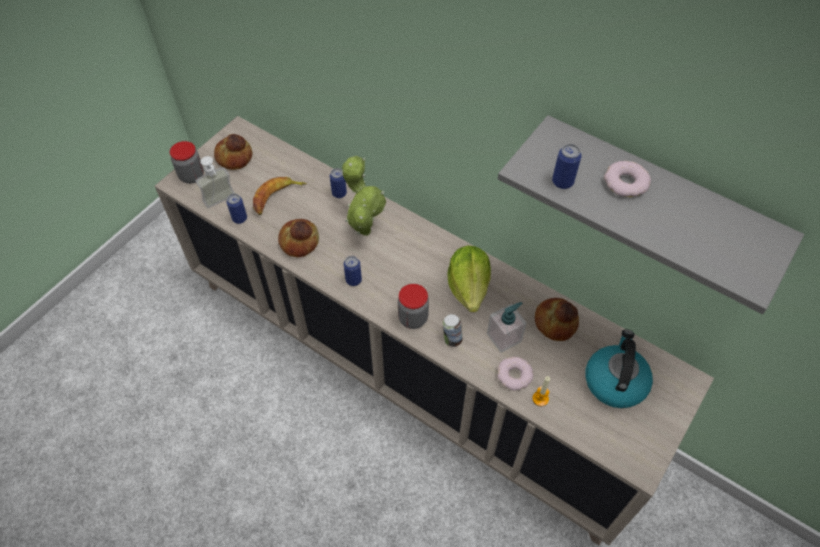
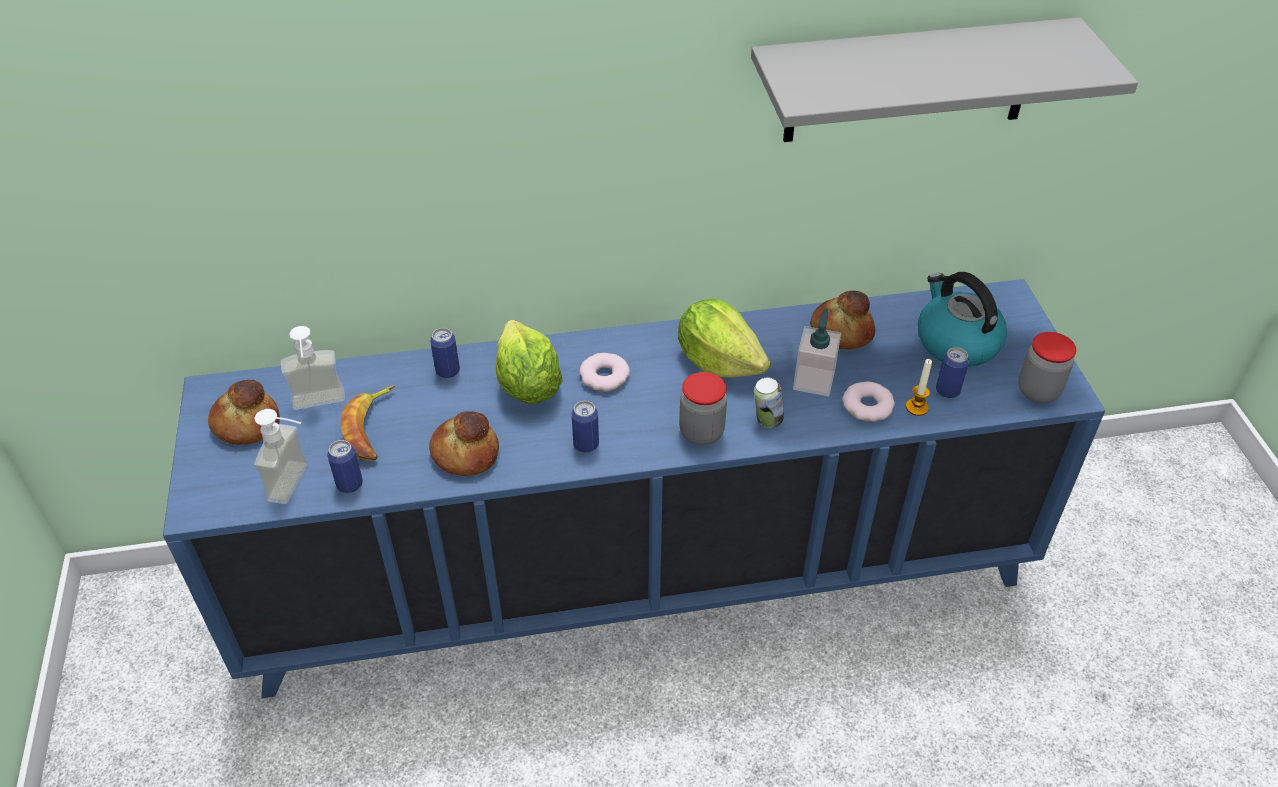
camera: 45 degrees left, 10 degrees down
beige cabinet [155,116,714,545] -> blue cabinet [163,279,1105,698]
jar [170,141,204,184] -> jar moved to [1018,332,1076,403]
potted plant [341,156,386,236] -> lettuce [496,320,562,404]
can [552,144,582,189] -> can moved to [936,347,969,398]
donut [604,161,651,197] -> donut moved to [579,353,630,391]
none -> soap dispenser [281,326,345,410]

